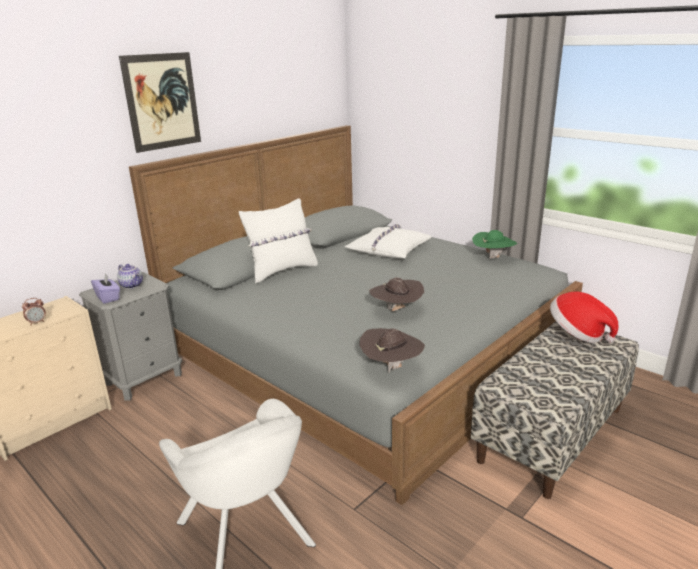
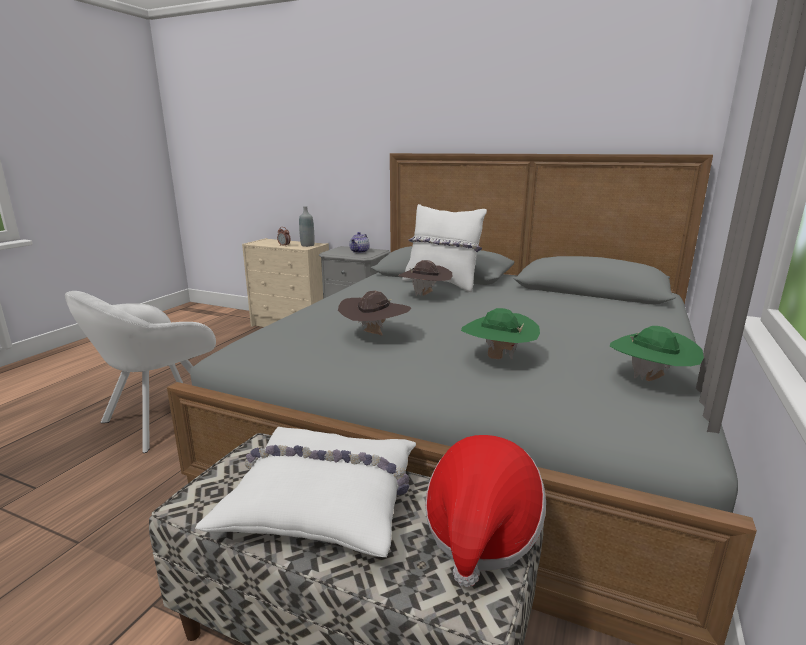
camera: 70 degrees right, 5 degrees down
purple tissue box [91,273,120,304] -> none
picture [119,52,201,153] -> none
white pillow [344,224,431,259] -> white pillow moved to [195,427,416,557]
brown hat [359,328,425,373] -> brown hat moved to [398,260,452,296]
none -> grey bottle [299,206,315,247]
none -> green hat [461,308,540,359]

